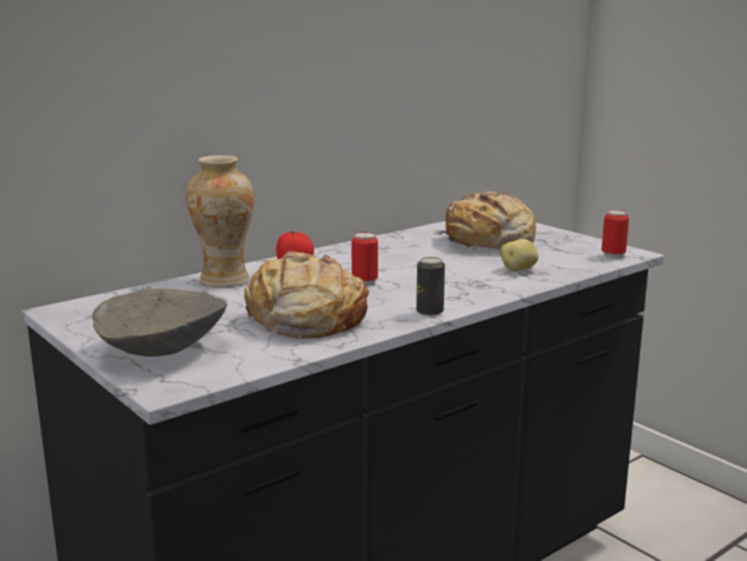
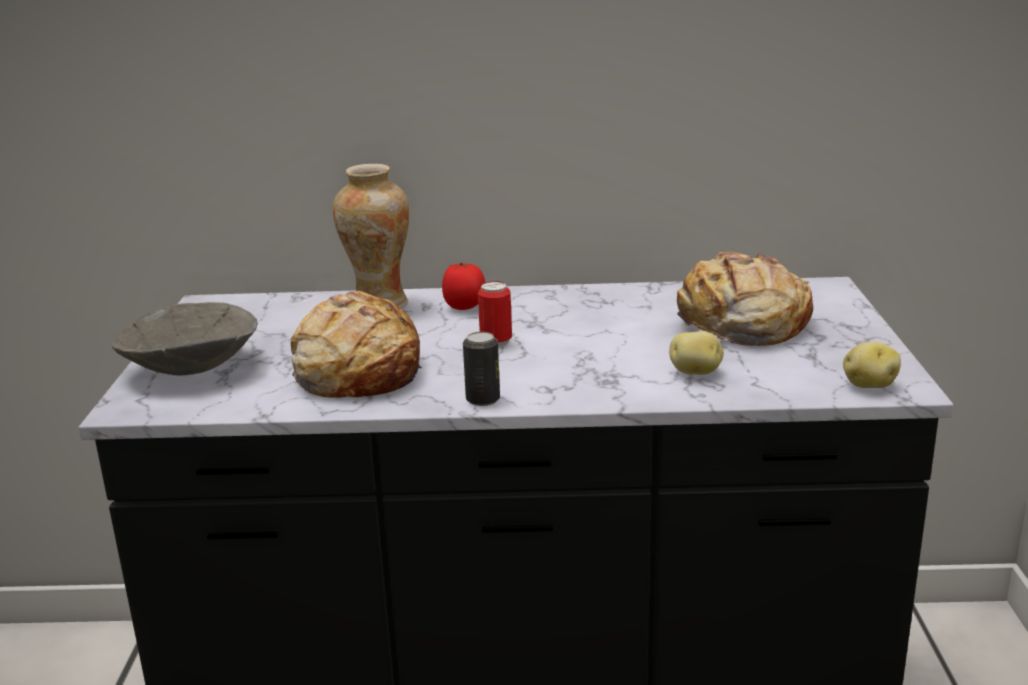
camera: 40 degrees right, 5 degrees up
can [602,210,629,258] -> potato [843,342,901,388]

